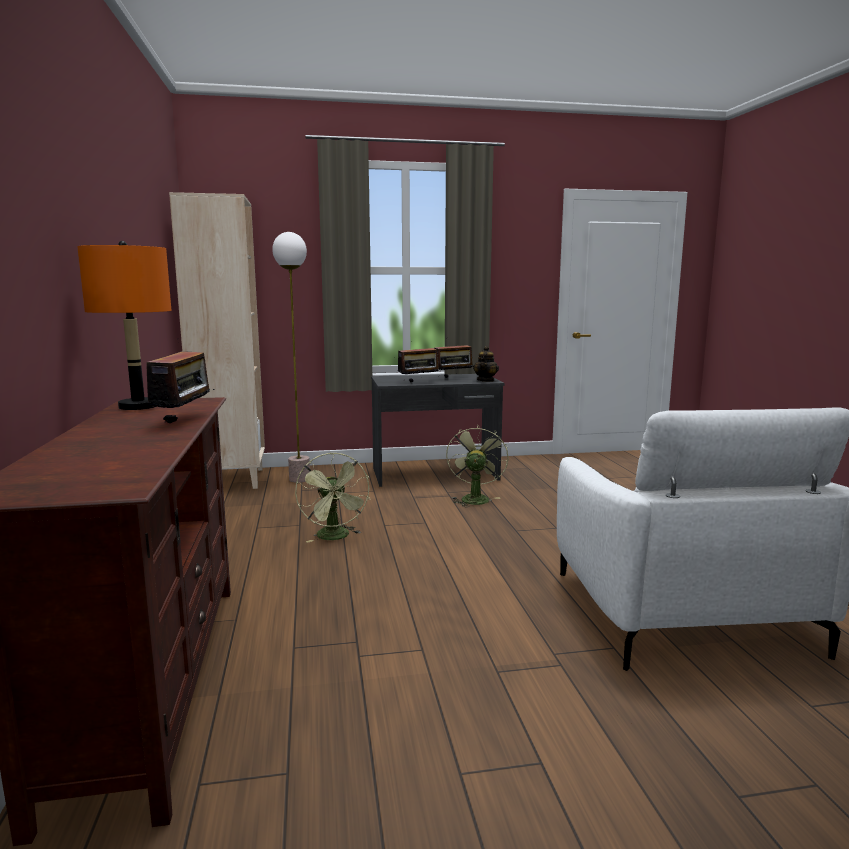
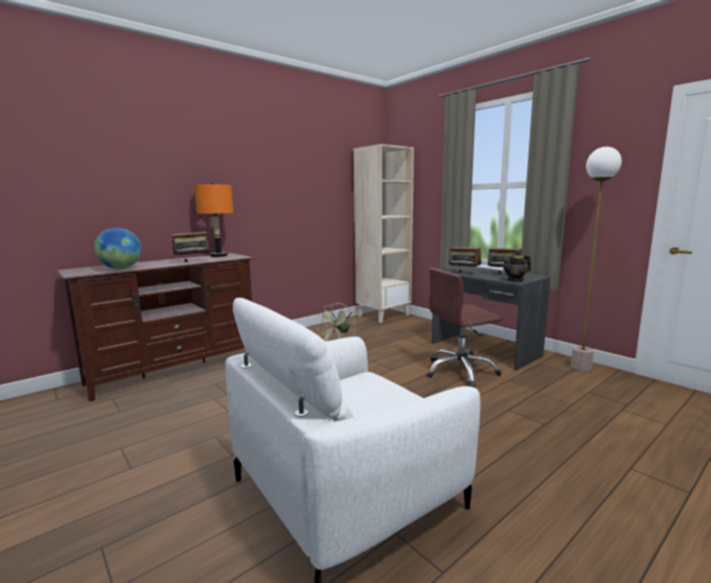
camera: 60 degrees right, 0 degrees up
floor lamp [272,232,310,483] -> floor lamp moved to [571,147,622,371]
green fan [446,424,508,507] -> brown office chair [426,268,503,387]
none -> globe [94,228,142,269]

